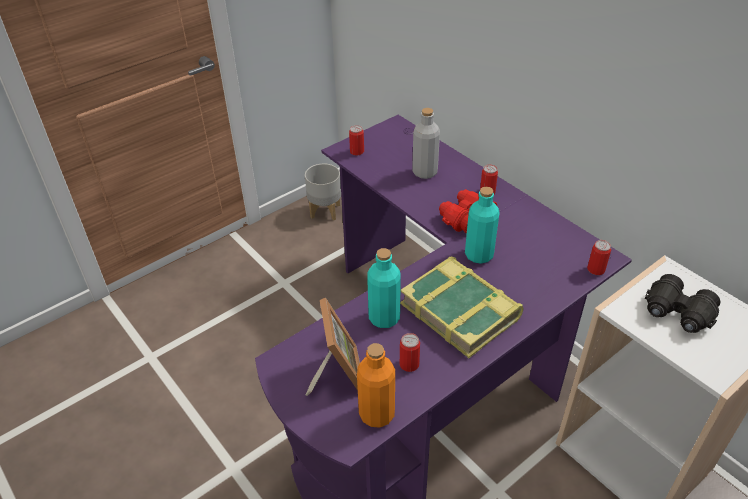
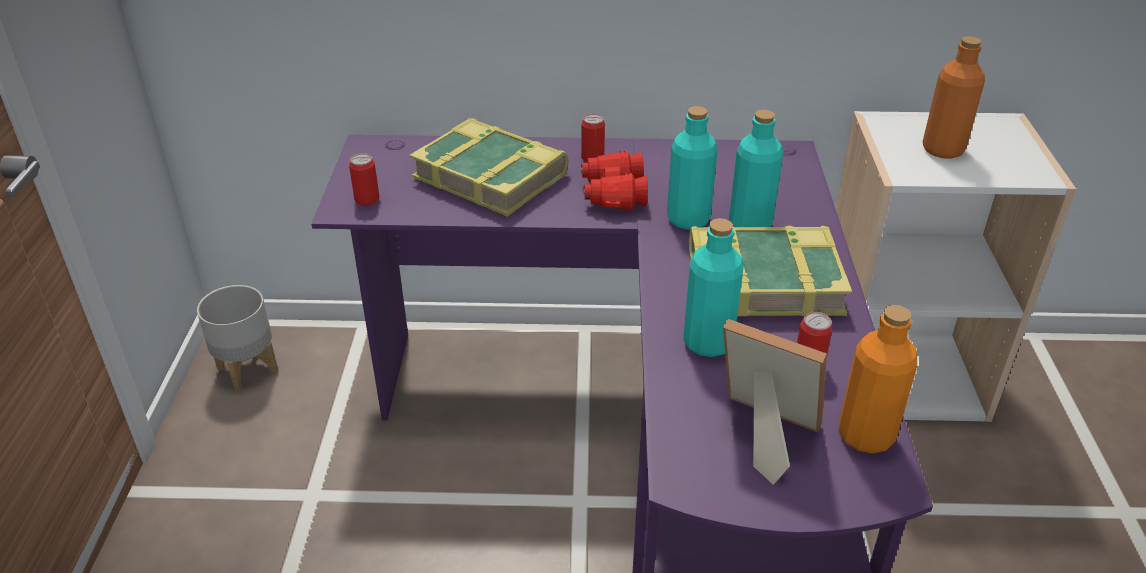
camera: 50 degrees left, 5 degrees down
grey bottle [412,108,440,179] -> book [410,118,568,216]
can [587,240,611,275] -> none
black binoculars [645,274,720,333] -> orange bottle [923,36,985,159]
none -> turquoise bottle [729,110,783,227]

